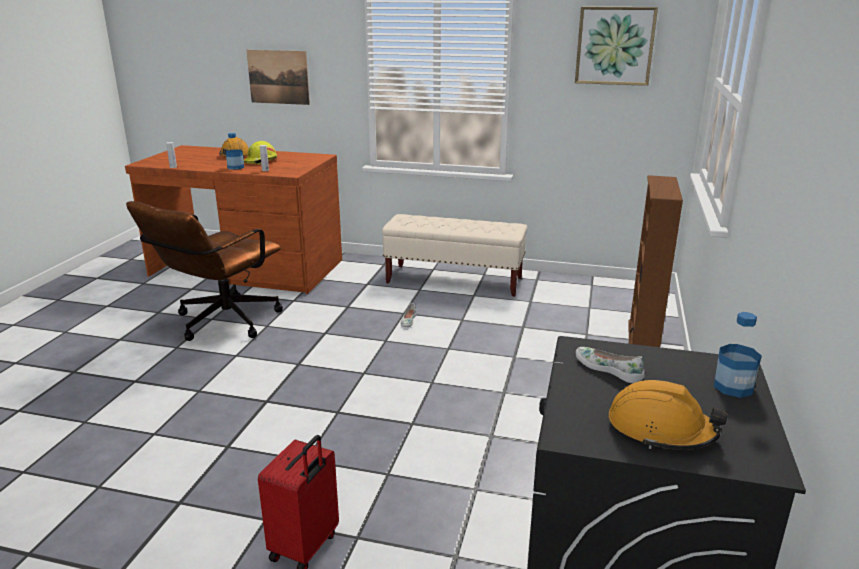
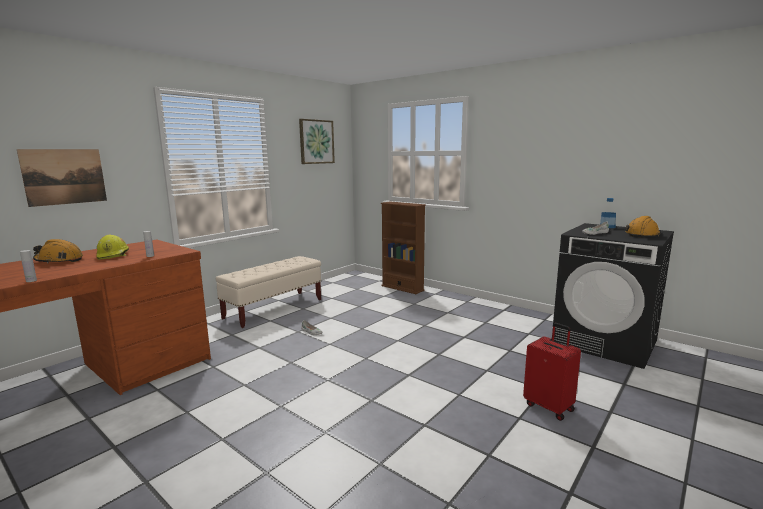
camera: 65 degrees left, 10 degrees down
brown office chair [126,201,283,341] -> none
bottle [226,133,244,170] -> none

